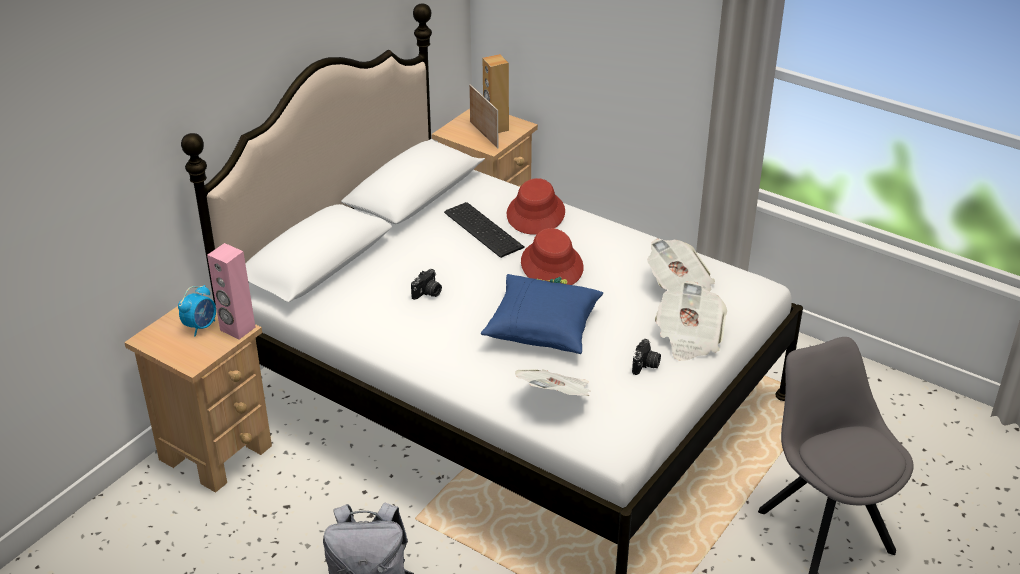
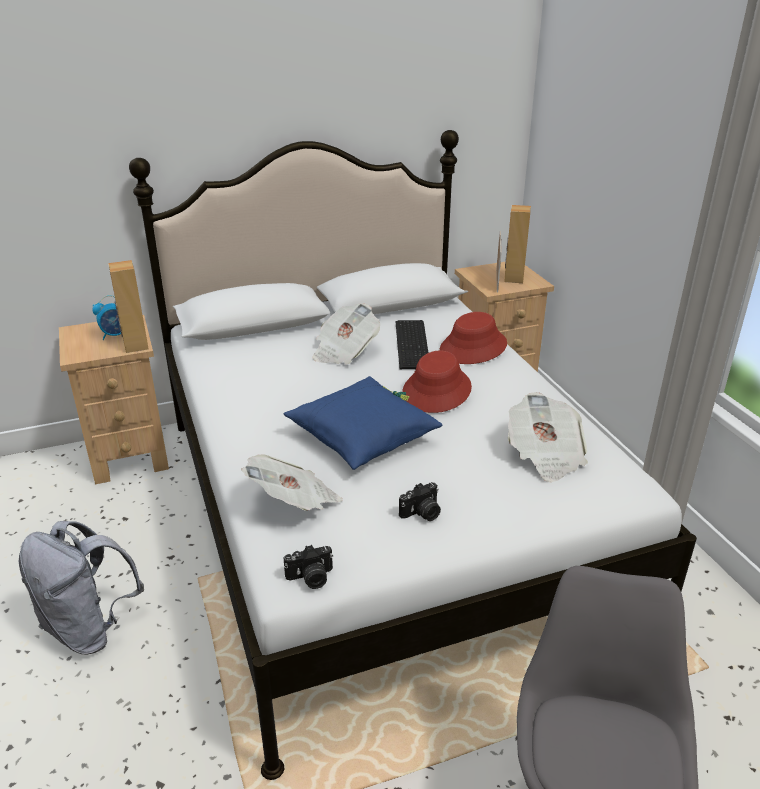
camera: 35 degrees right, 5 degrees down
pink speaker [207,243,255,339] -> brown speaker [108,260,149,353]
camera [411,269,442,300] -> camera moved to [283,545,333,589]
newspaper [655,281,727,361] -> newspaper moved to [312,303,380,364]

